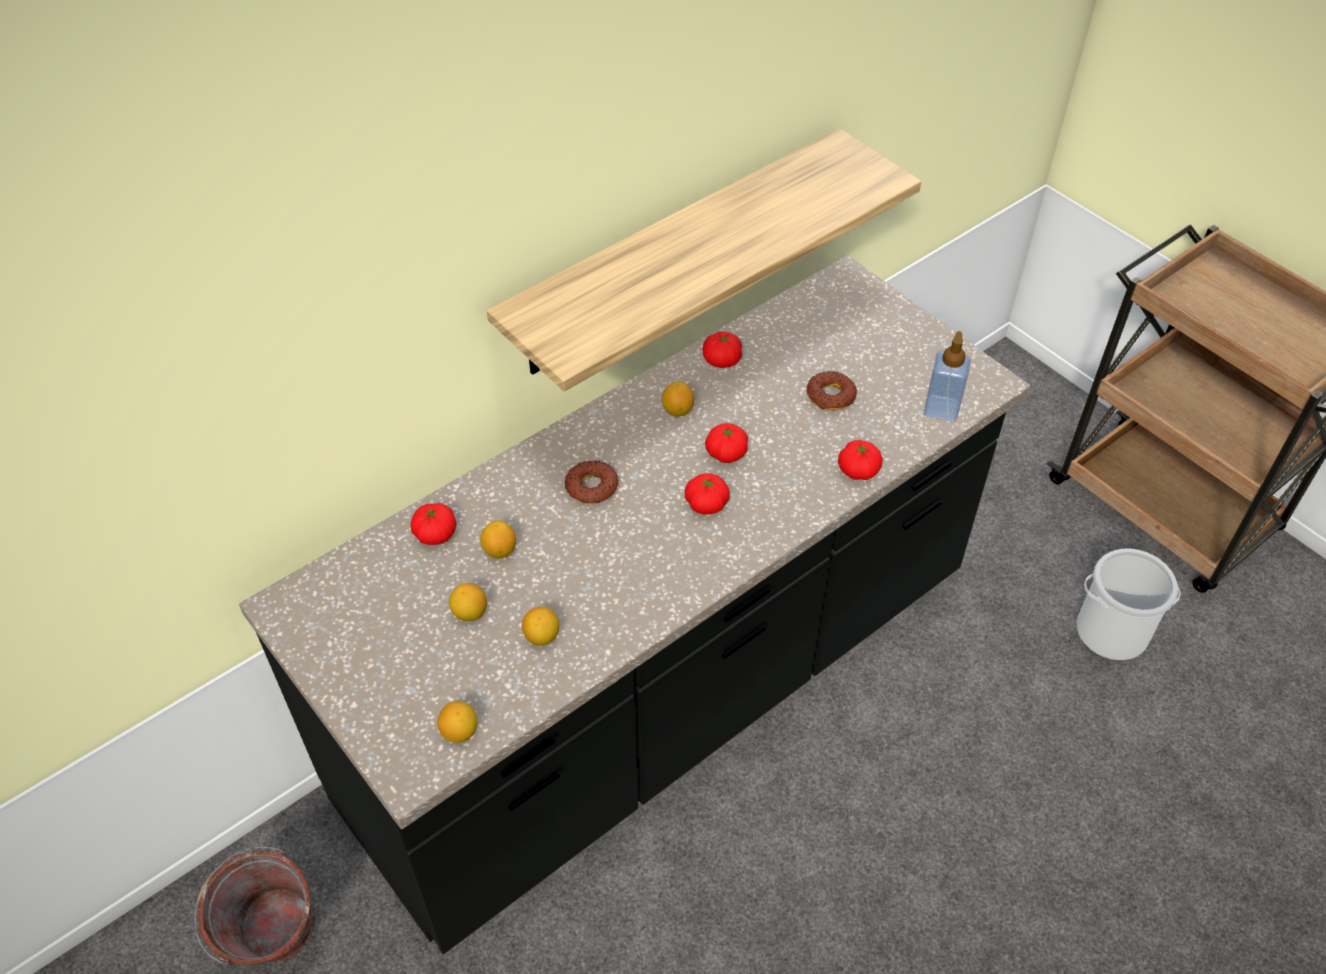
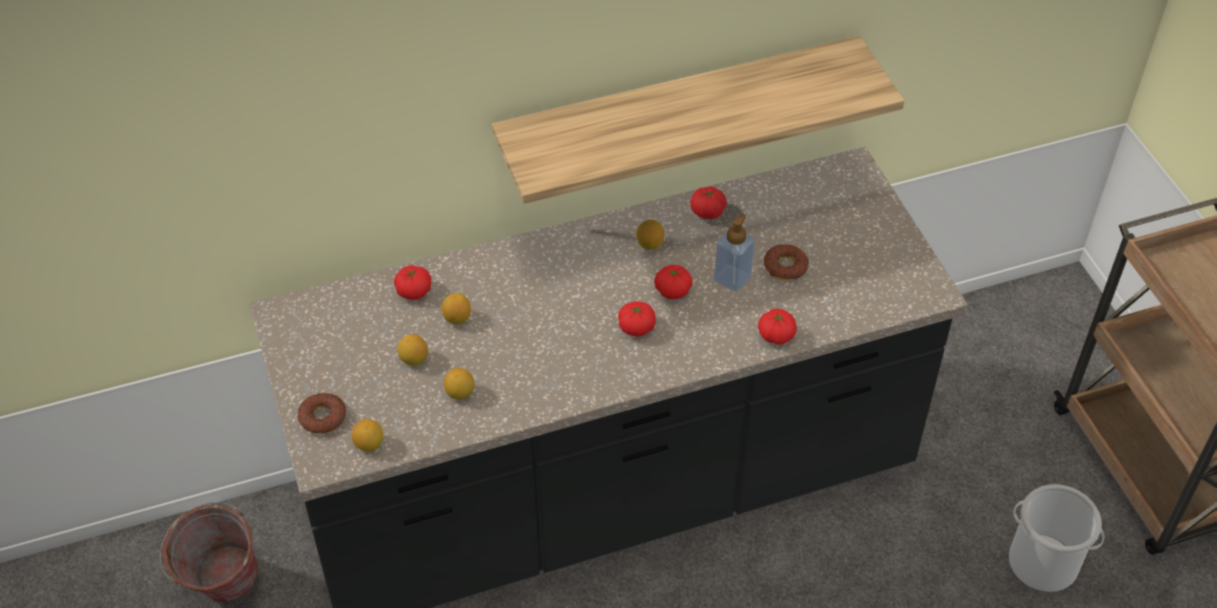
camera: 20 degrees right, 0 degrees up
donut [565,461,618,504] -> donut moved to [297,393,346,434]
soap dispenser [924,331,971,422] -> soap dispenser moved to [714,214,755,292]

